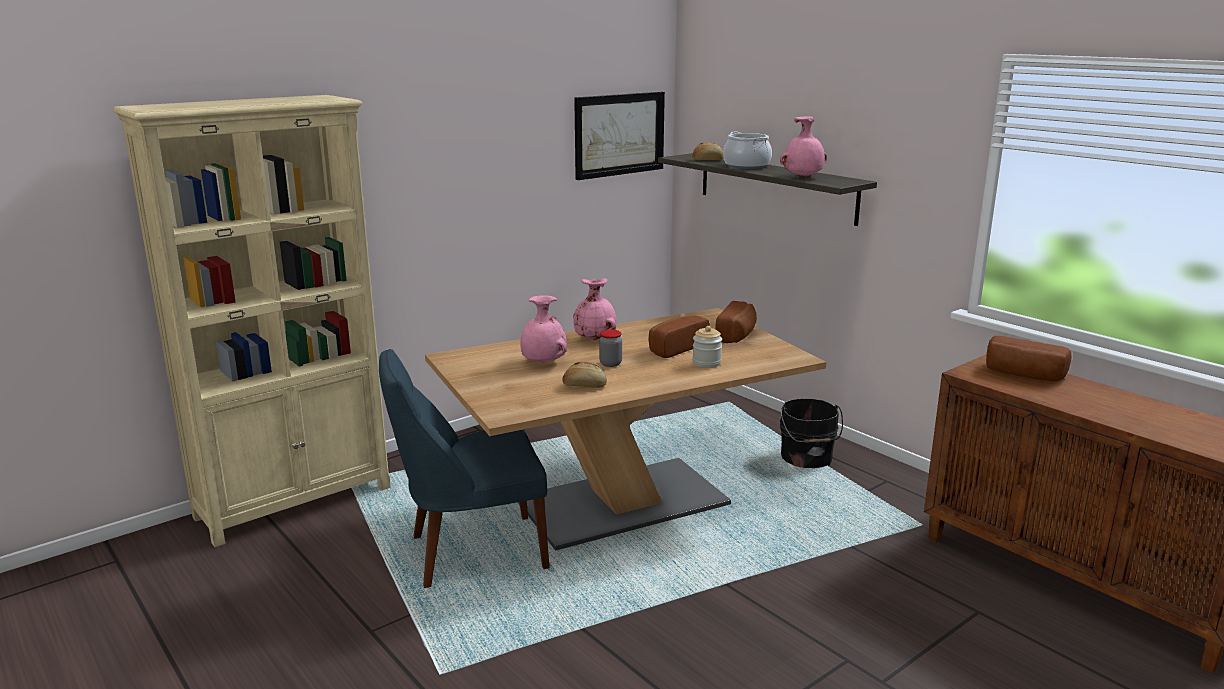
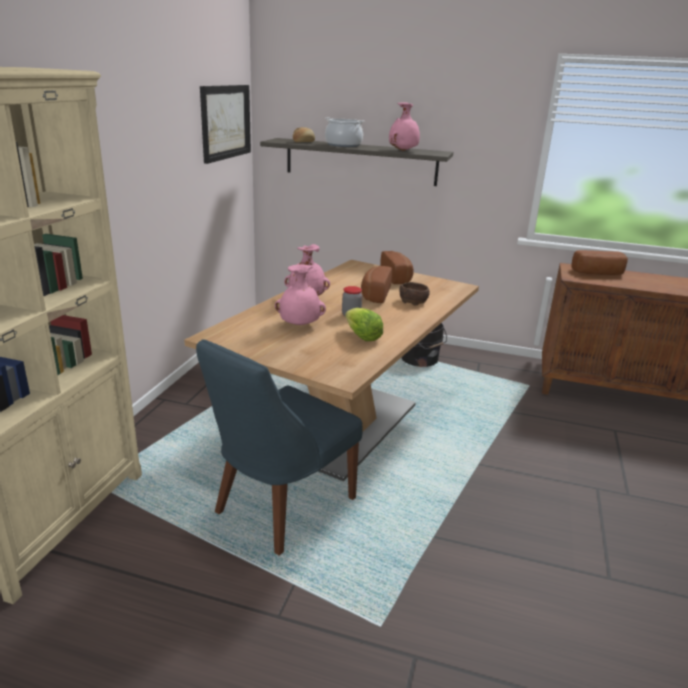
camera: 35 degrees left, 5 degrees up
bread [562,362,607,388] -> lettuce [345,308,383,341]
jar [692,326,722,368] -> brown bowl [400,282,430,305]

